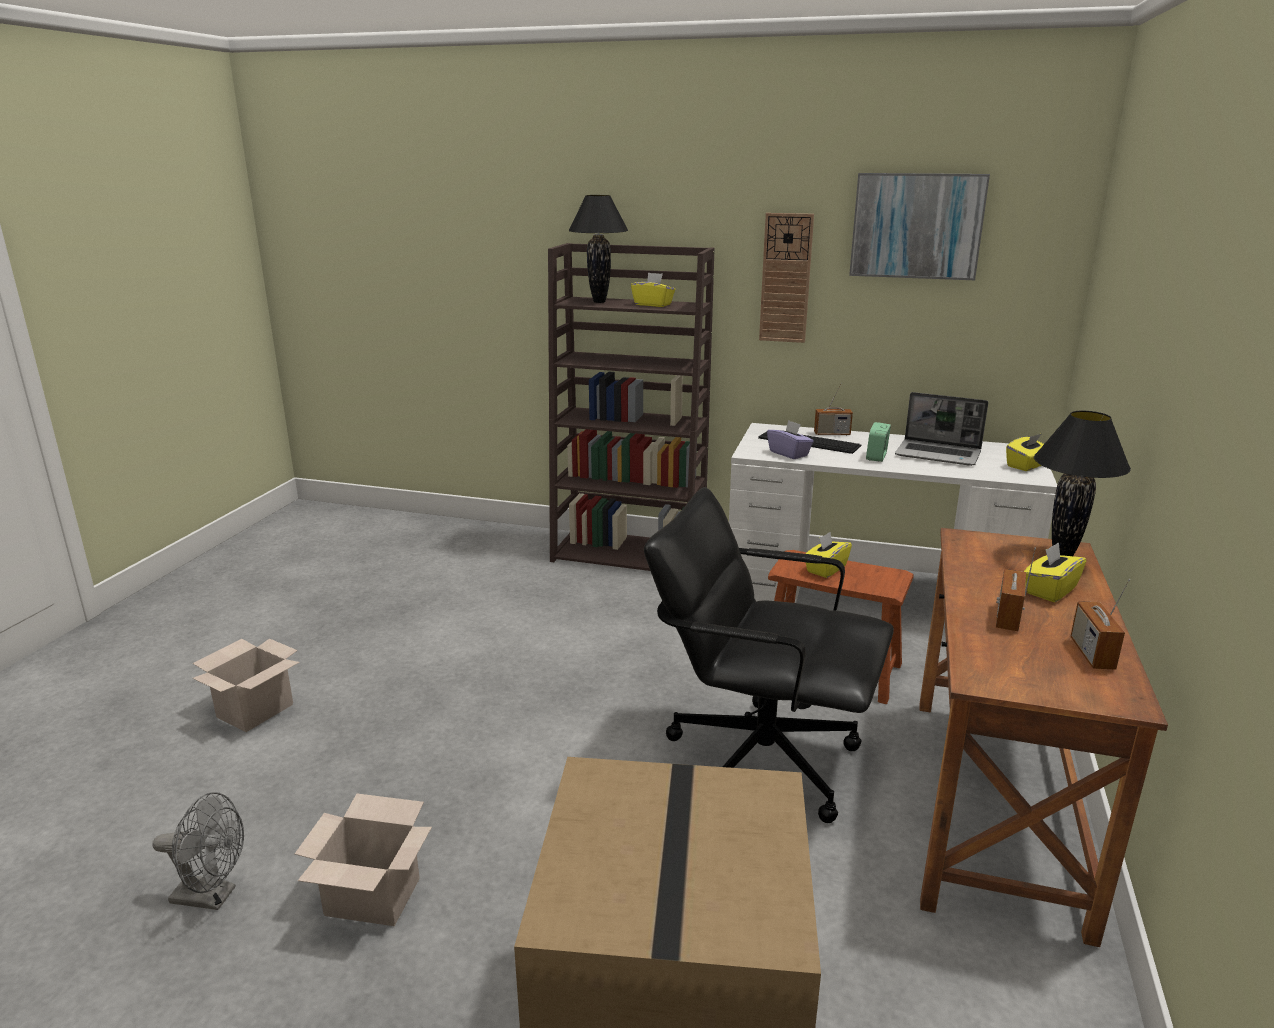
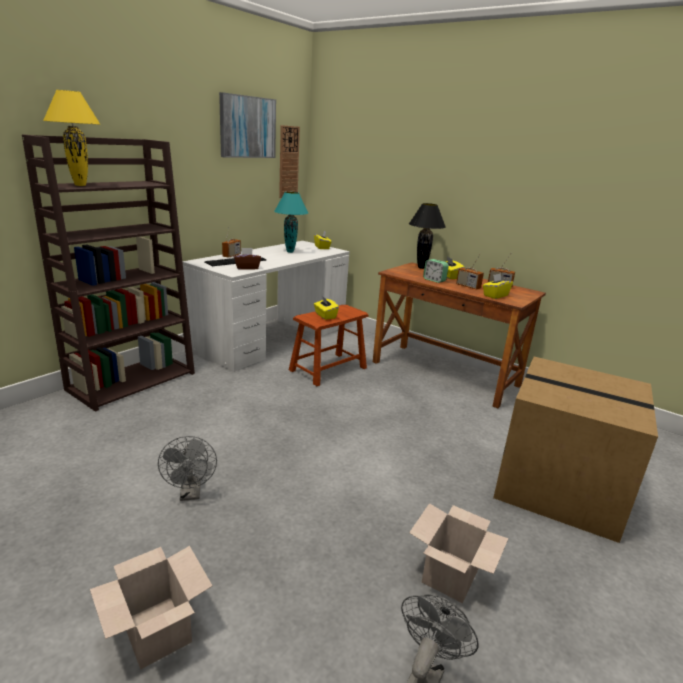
camera: 70 degrees left, 0 degrees up
black table lamp [568,195,628,303] -> yellow table lamp [43,90,100,186]
yellow tissue box [631,272,675,307] -> yellow tissue box moved to [483,273,513,299]
black office chair [644,487,894,823] -> none
wall clock [759,213,814,343] -> wall clock moved to [279,125,300,198]
purple tissue box [767,420,814,459] -> brown tissue box [234,248,261,270]
alarm clock [866,422,891,462] -> alarm clock moved to [423,259,449,283]
laptop [895,392,988,466] -> turquoise table lamp [274,192,308,253]
none -> grey fan [158,436,217,501]

